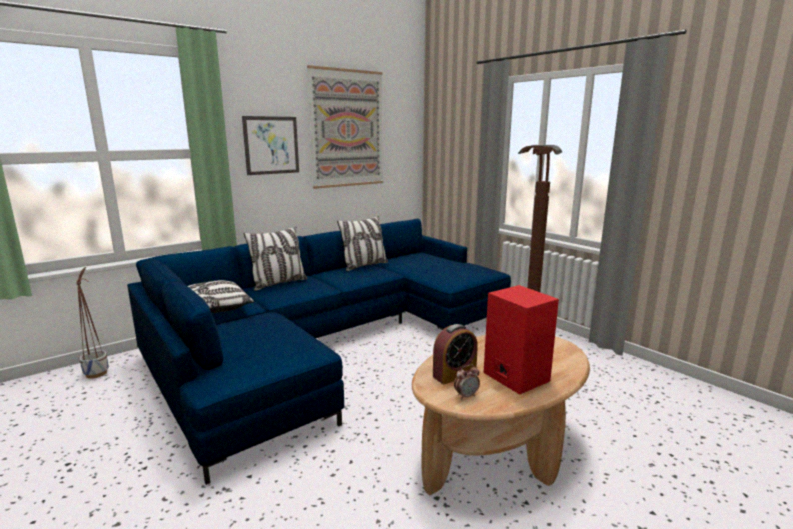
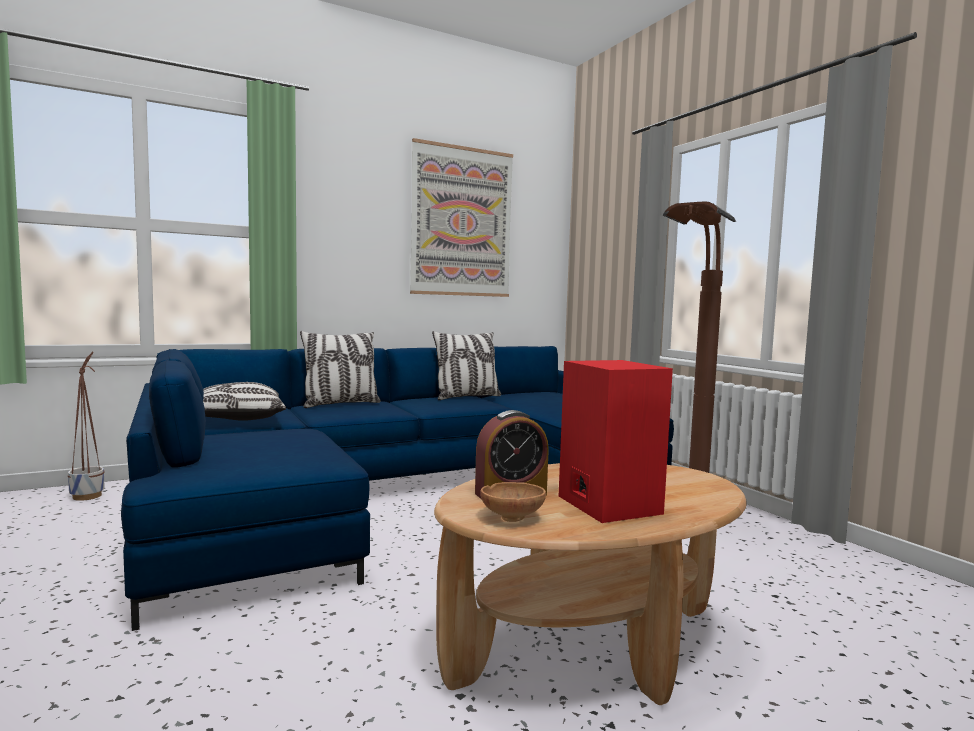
camera: 10 degrees right, 10 degrees down
picture [242,116,299,175] -> none
alarm clock [454,365,480,400] -> brown bowl [480,482,546,522]

